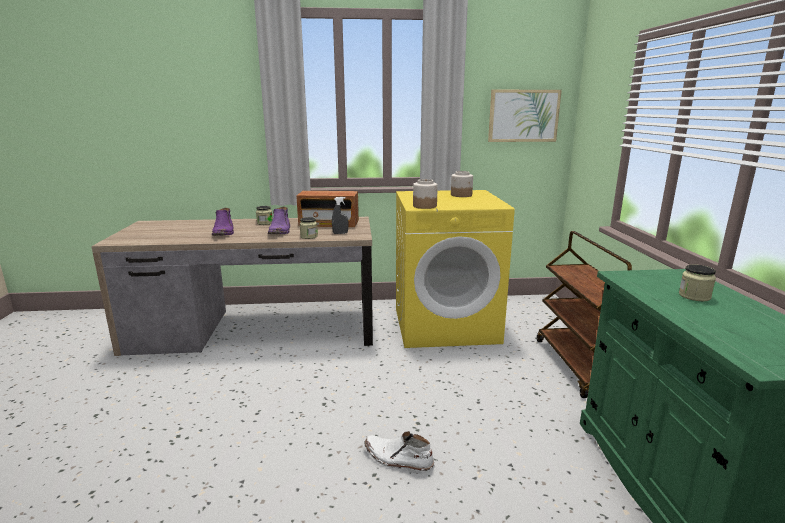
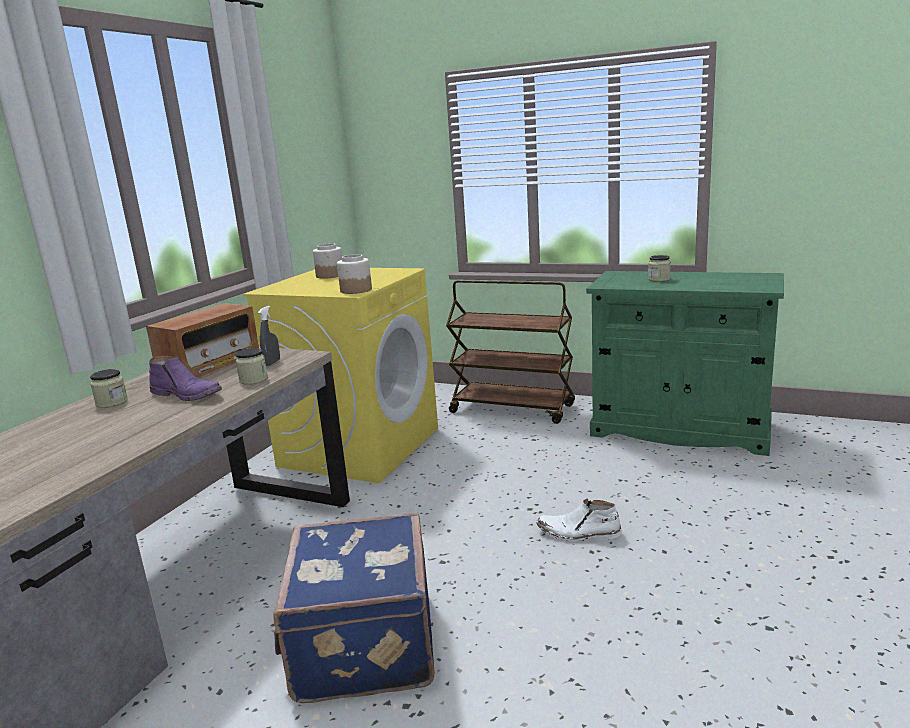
camera: 60 degrees left, 0 degrees up
purple boot [212,208,234,236] -> none
white boot [364,431,435,474] -> white boot turned 45 degrees clockwise [537,499,622,541]
picture [488,90,562,142] -> none
none -> blue suitcase [274,512,434,703]

